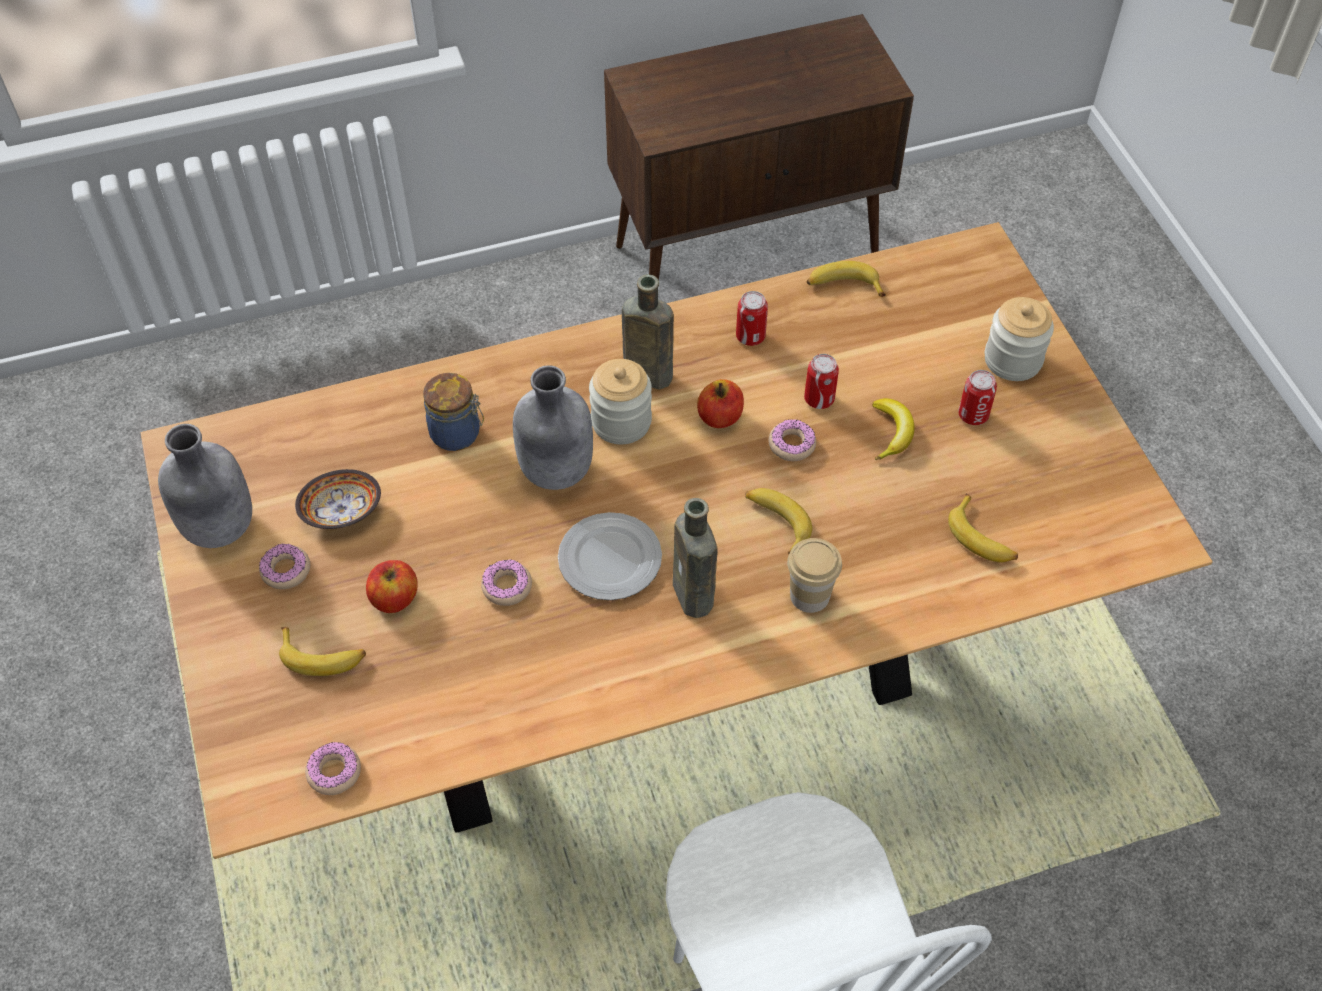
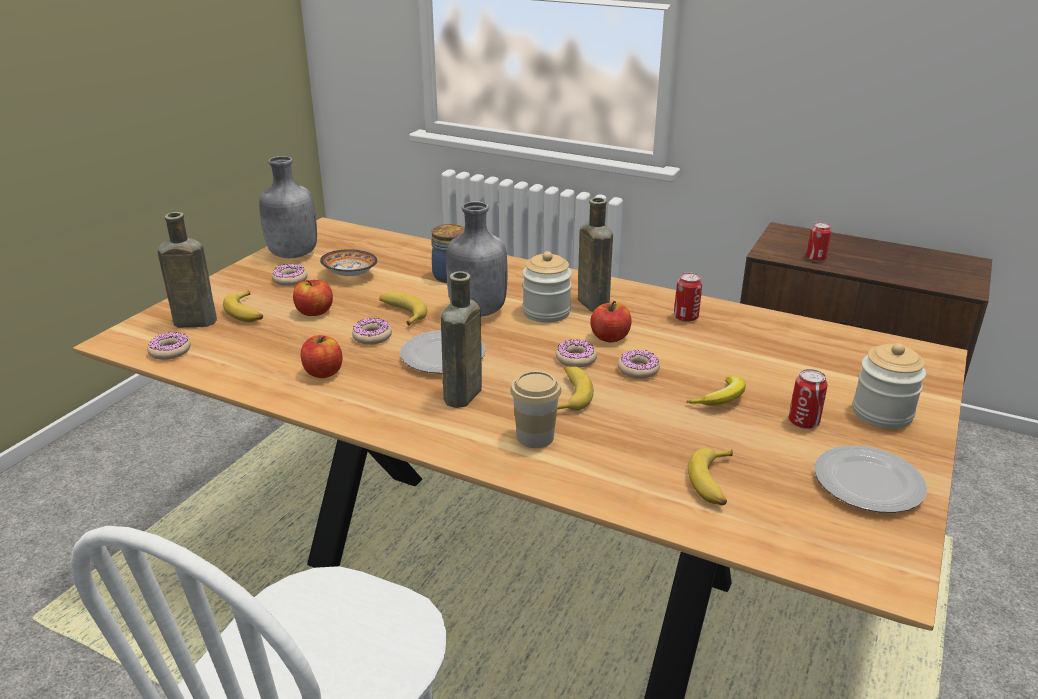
camera: 45 degrees right, 25 degrees down
can [804,354,839,409] -> can moved to [806,222,832,261]
banana [807,261,886,297] -> banana moved to [379,292,427,326]
none -> brown bottle [158,212,217,328]
none -> apple [301,335,342,378]
none -> donut [556,339,597,368]
none -> plate [815,445,927,513]

